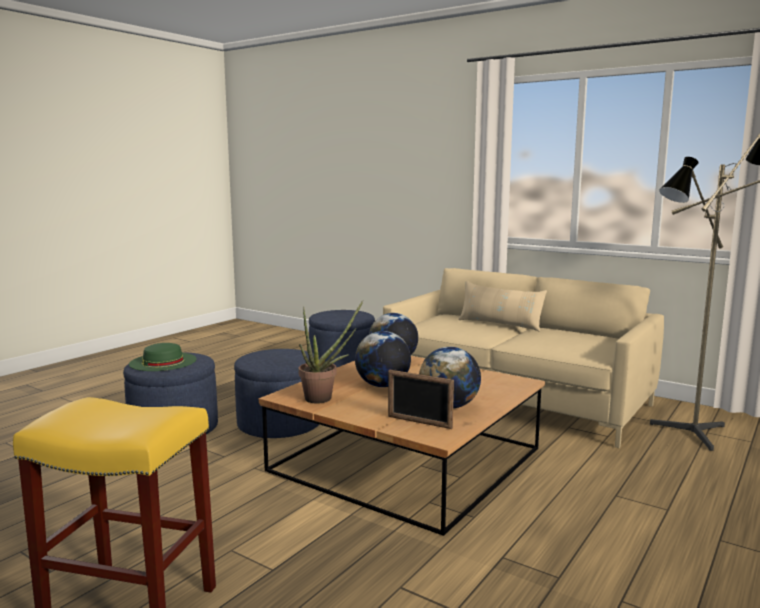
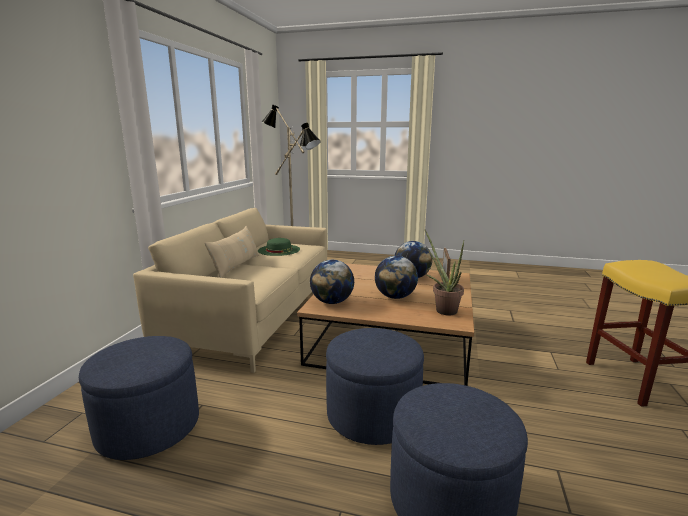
camera: 110 degrees left, 5 degrees up
green hat [129,343,197,371] -> green hat moved to [258,238,300,256]

